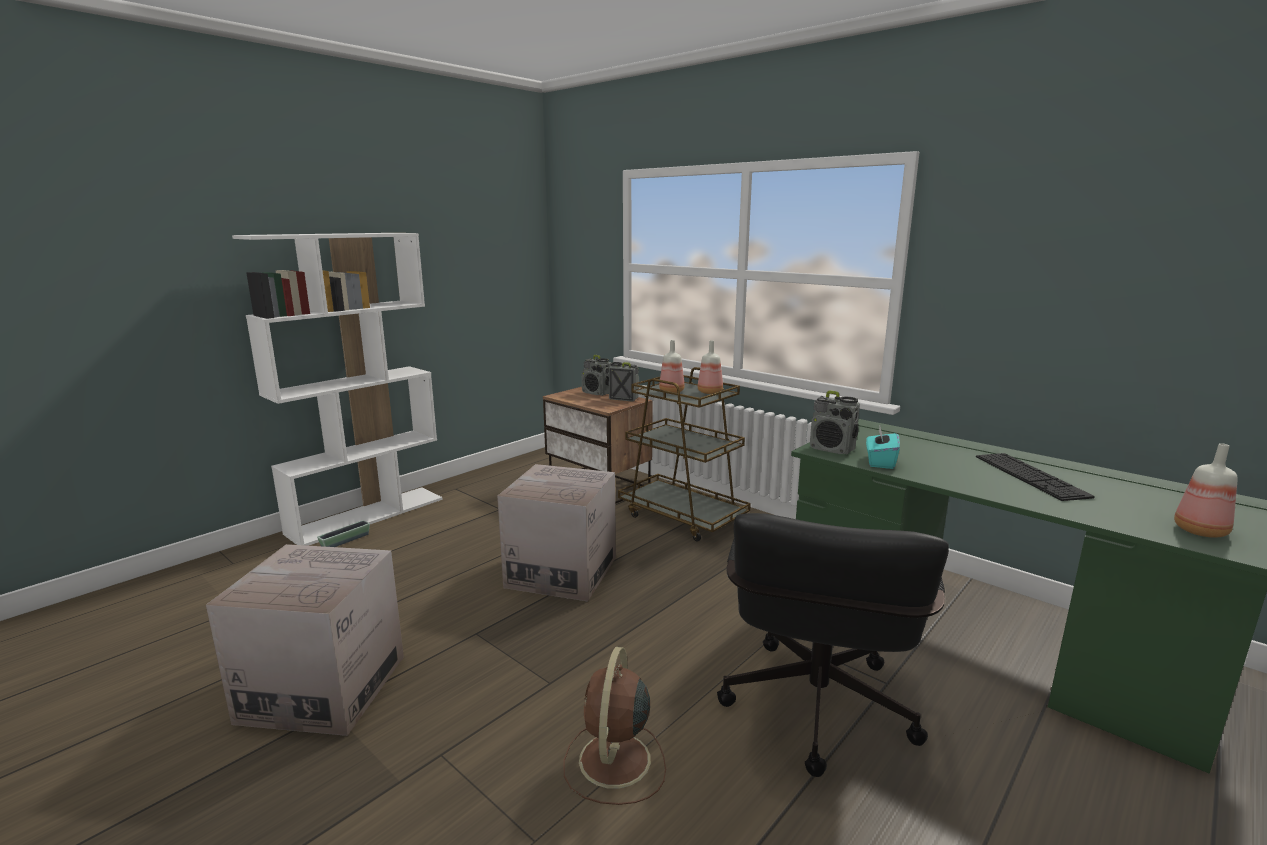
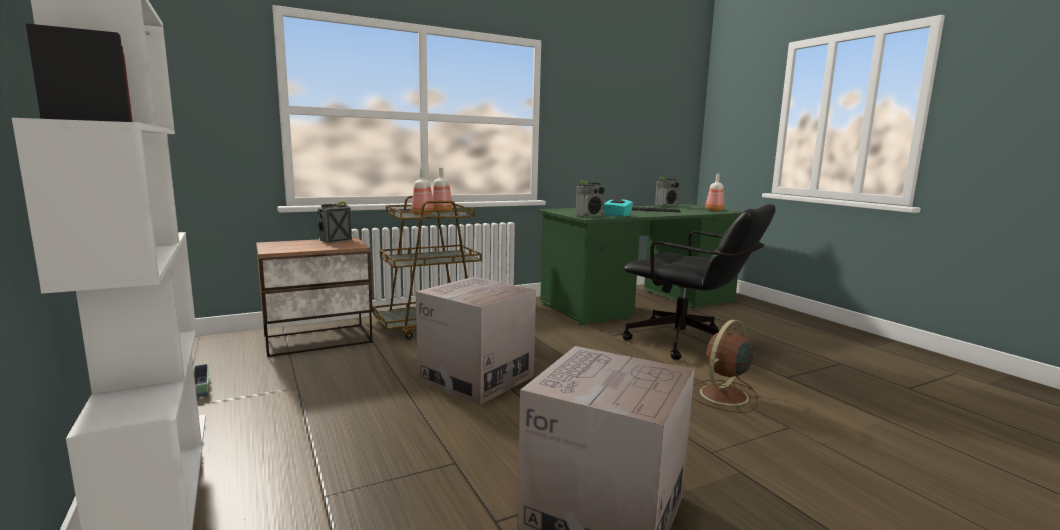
camera: 70 degrees left, 5 degrees down
planter [317,520,370,547] -> planter moved to [193,364,209,398]
brown fan [564,647,666,805] -> brown fan turned 105 degrees clockwise [692,320,758,413]
radio [582,355,611,396] -> radio moved to [655,177,679,207]

